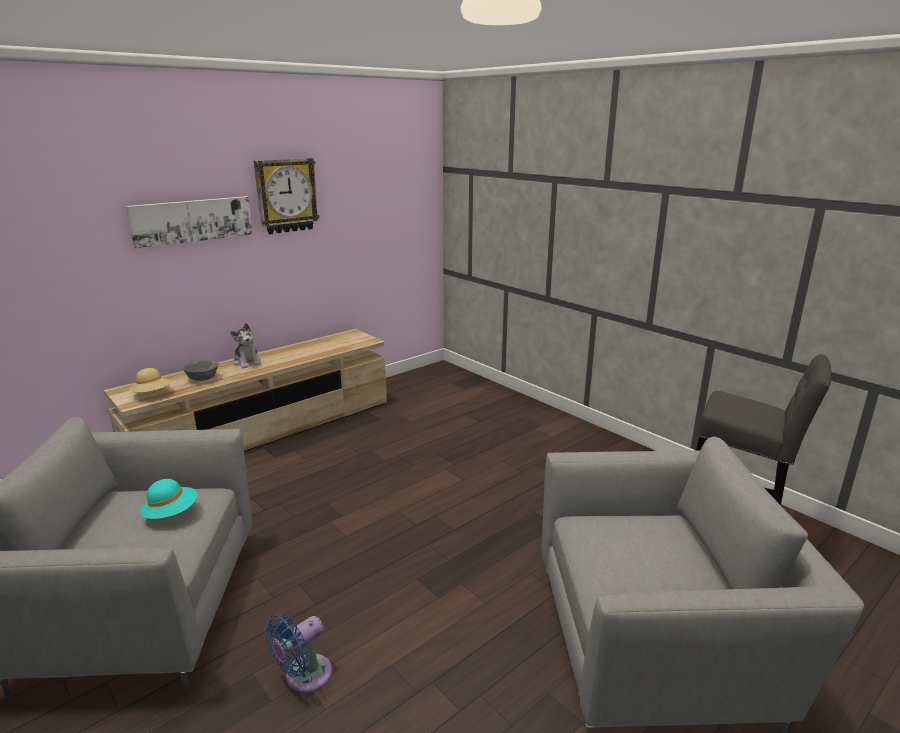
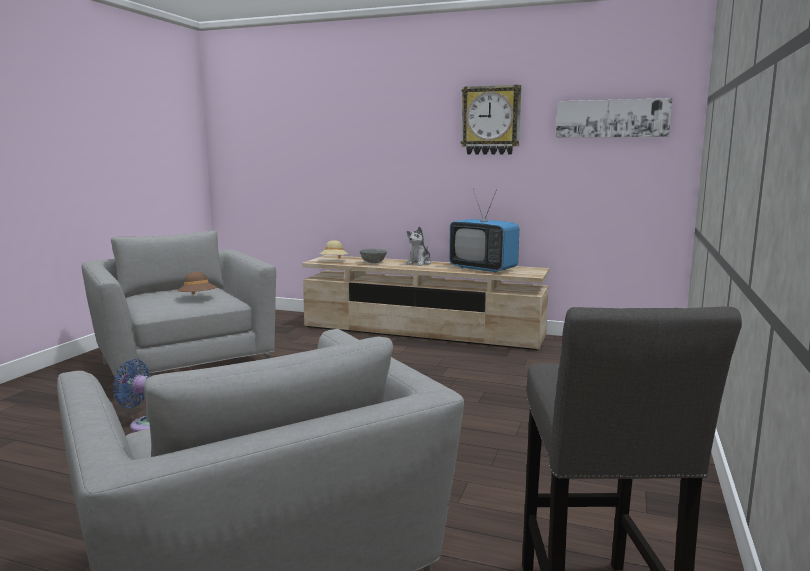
camera: 60 degrees right, 10 degrees down
picture [126,196,253,249] -> picture moved to [556,98,672,138]
turquoise hat [140,479,197,519] -> brown hat [177,272,217,295]
none -> television [449,189,519,273]

